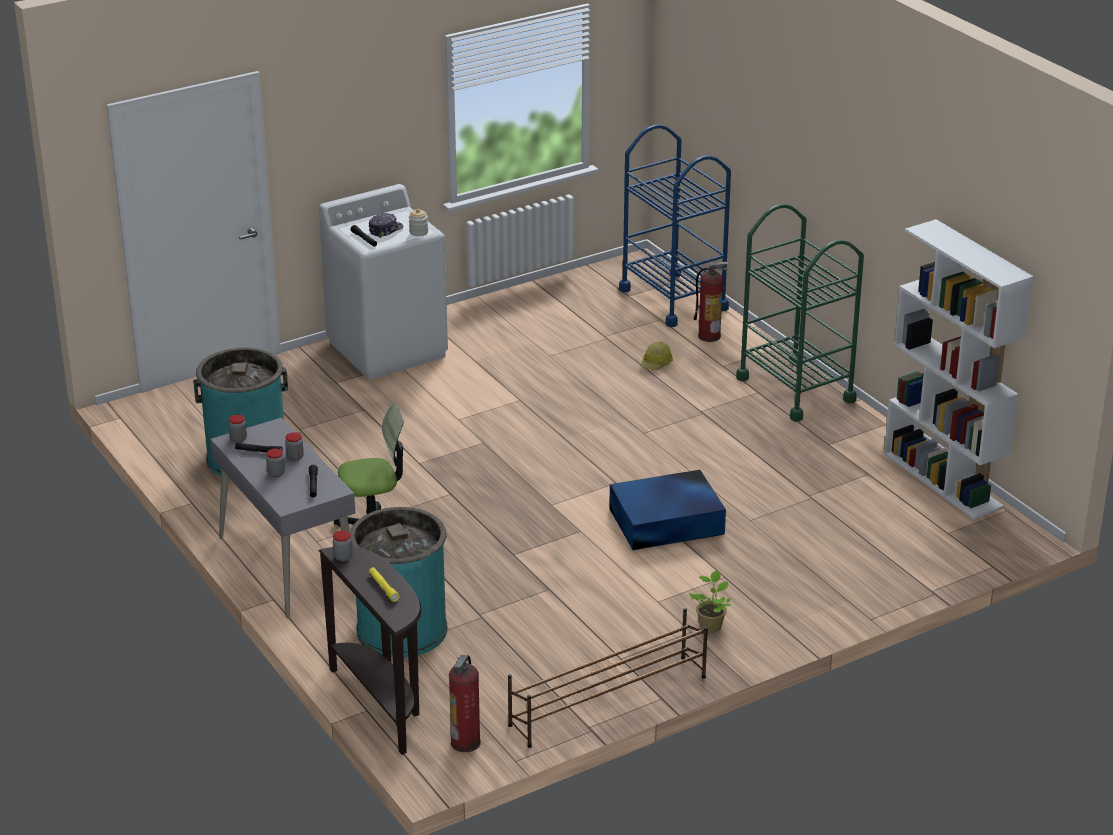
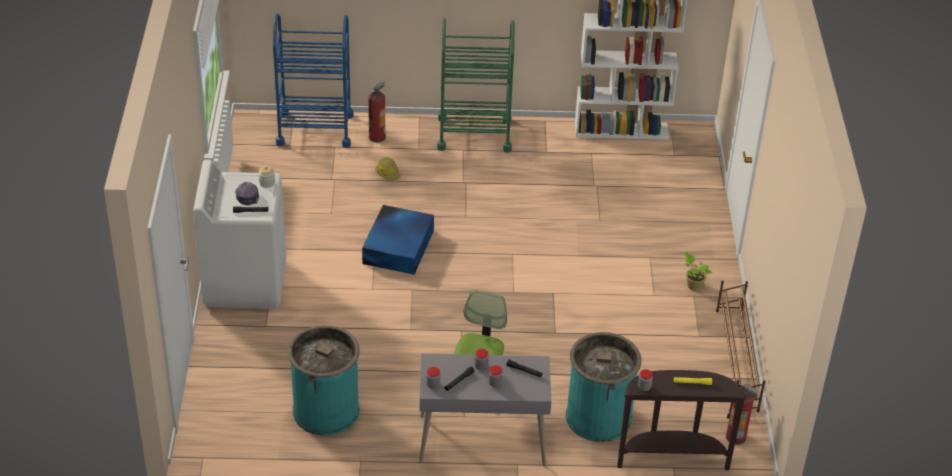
camera: 60 degrees left, 10 degrees up
blue storage box [609,470,726,550] -> blue storage box moved to [362,205,434,275]

